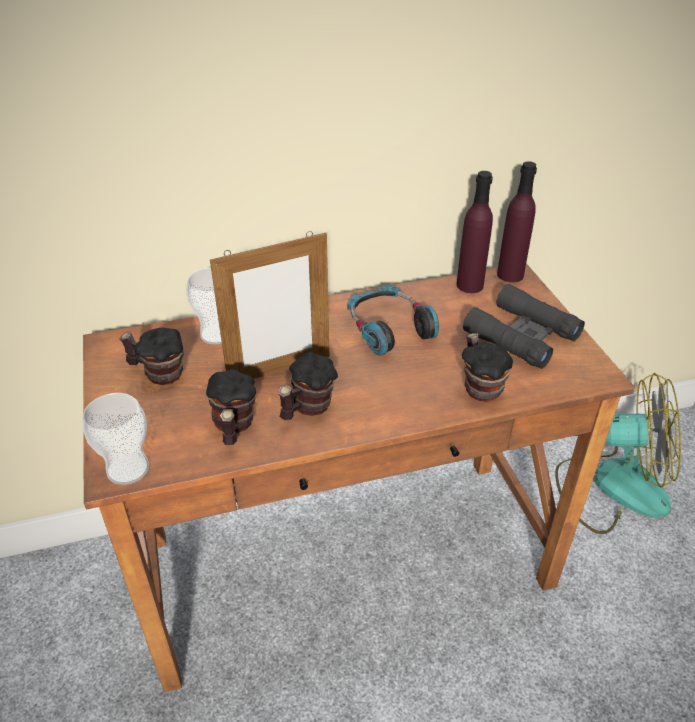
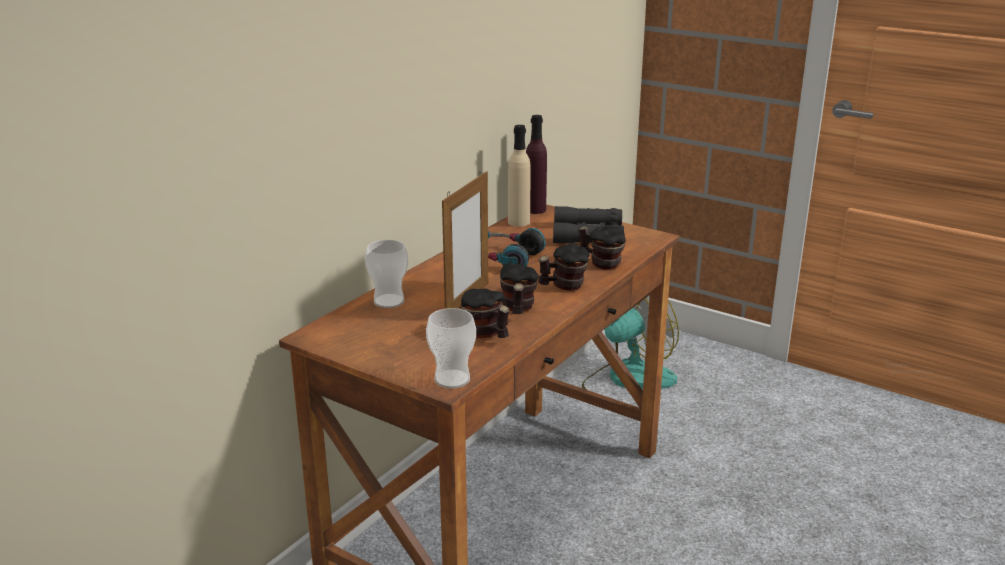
camera: 40 degrees left, 15 degrees down
mug [119,328,184,385] -> mug moved to [538,242,590,291]
purple bottle [457,171,493,293] -> beige bottle [508,125,531,227]

